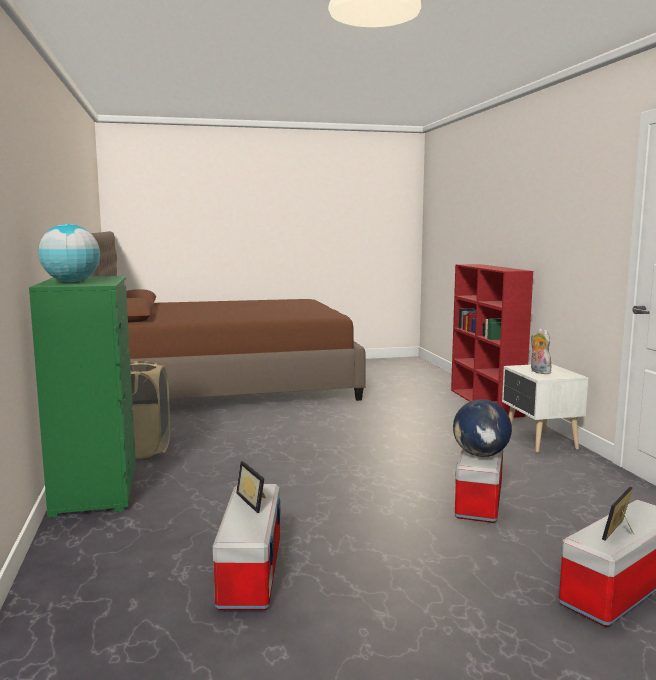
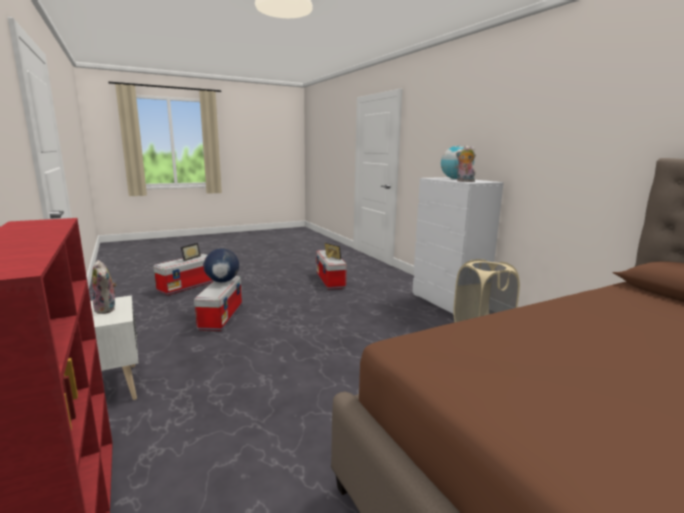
camera: 165 degrees right, 5 degrees up
green dresser [29,276,136,518] -> white dresser [412,177,504,315]
none -> plush toy [456,145,476,182]

